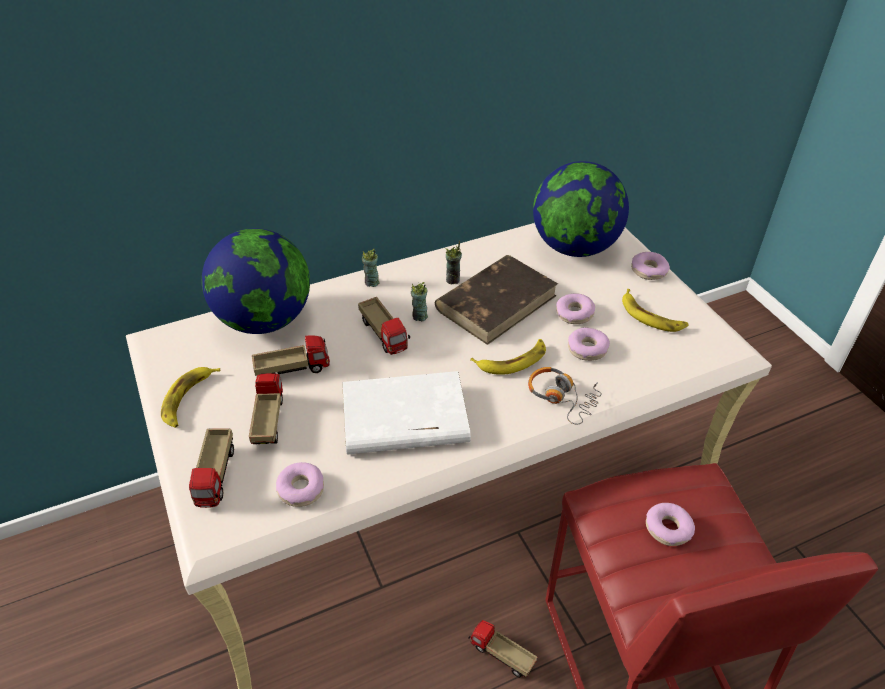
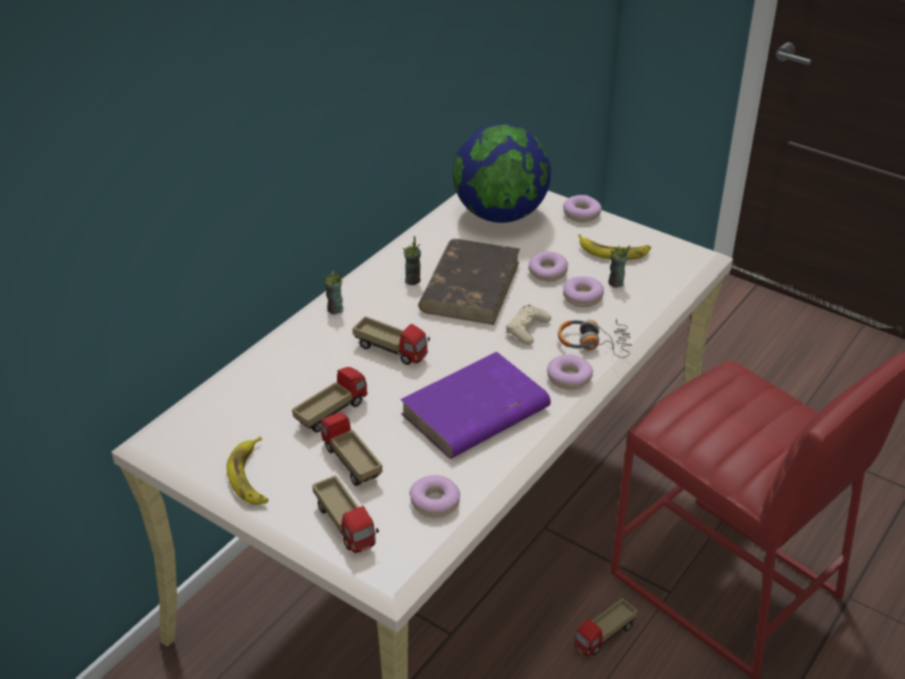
camera: 30 degrees left, 5 degrees down
globe [202,228,310,334] -> none
white book [342,371,471,455] -> purple book [400,352,551,459]
cup [411,282,428,321] -> cup moved to [609,245,630,288]
toy truck [468,620,537,678] -> toy truck turned 45 degrees counterclockwise [574,598,638,657]
banana [470,339,546,375] -> beige game controller [506,305,551,345]
donut [646,503,695,546] -> donut moved to [547,354,593,390]

